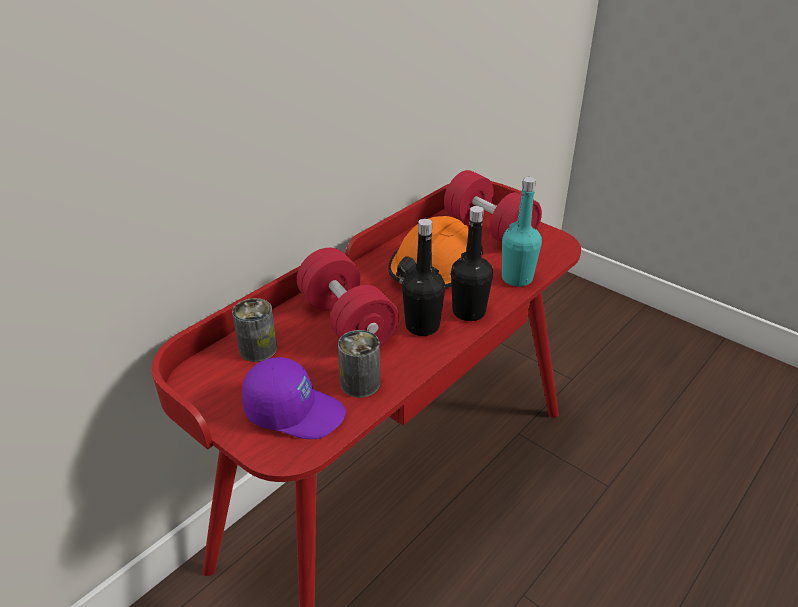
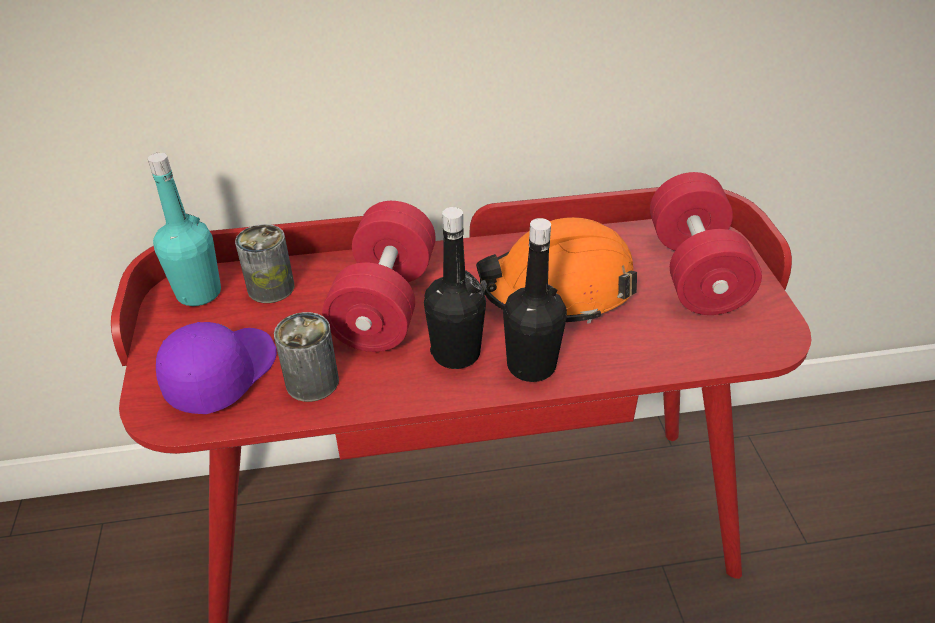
camera: 40 degrees right, 5 degrees up
purple cap [242,357,346,439] -> purple cap turned 120 degrees counterclockwise [156,322,277,414]
turquoise bottle [502,177,542,287] -> turquoise bottle moved to [148,153,221,306]

